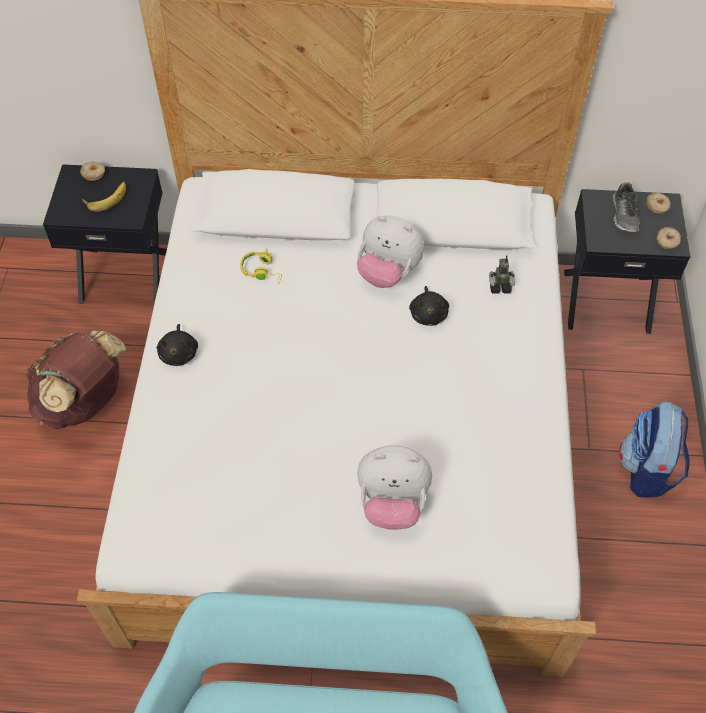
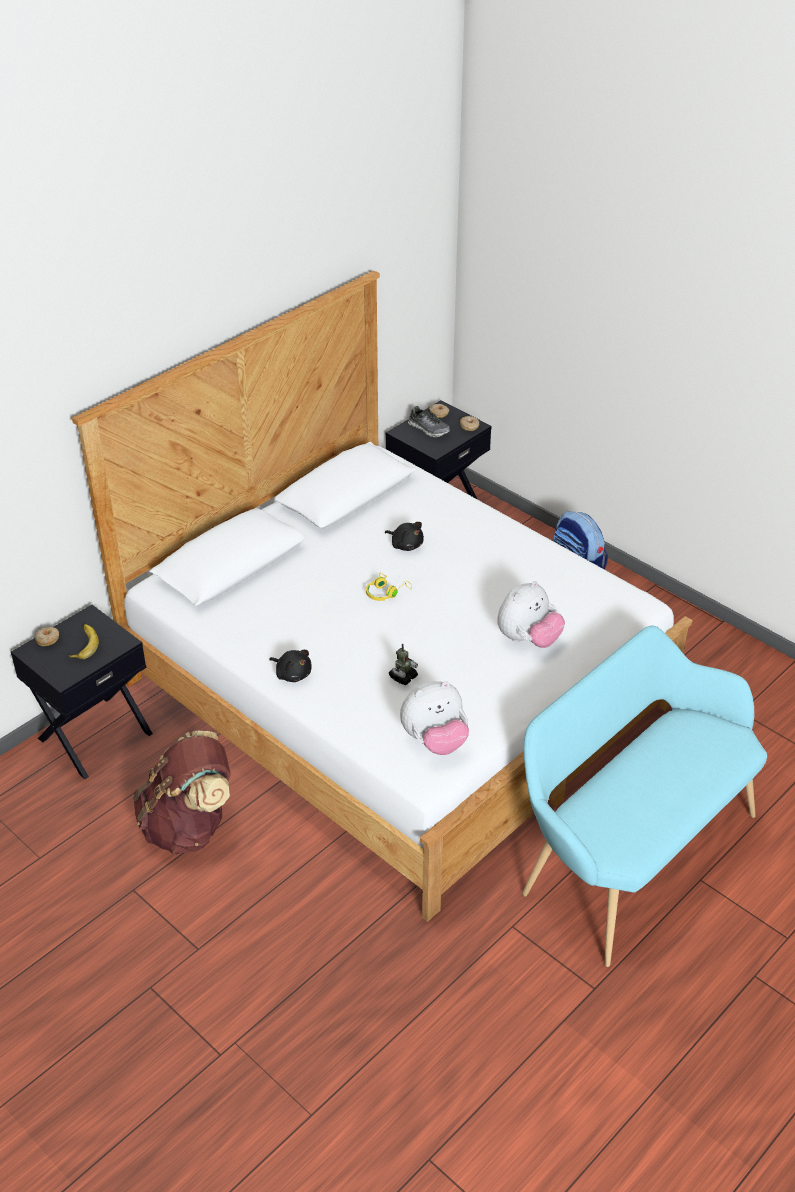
camera: 50 degrees left, 15 degrees down
yellow headphones [240,249,282,284] -> yellow headphones moved to [366,573,412,601]
plush toy [357,215,424,288] -> plush toy moved to [400,681,469,755]
toy robot [489,255,515,293] -> toy robot moved to [389,644,418,685]

